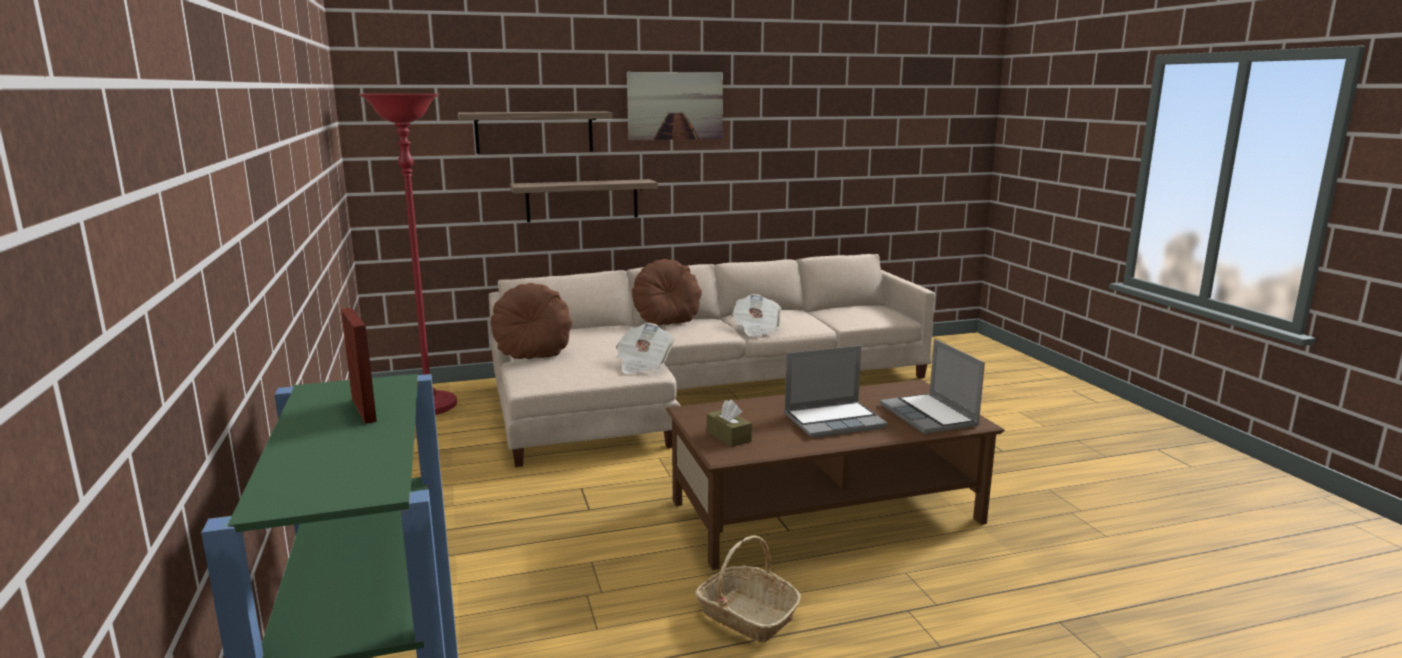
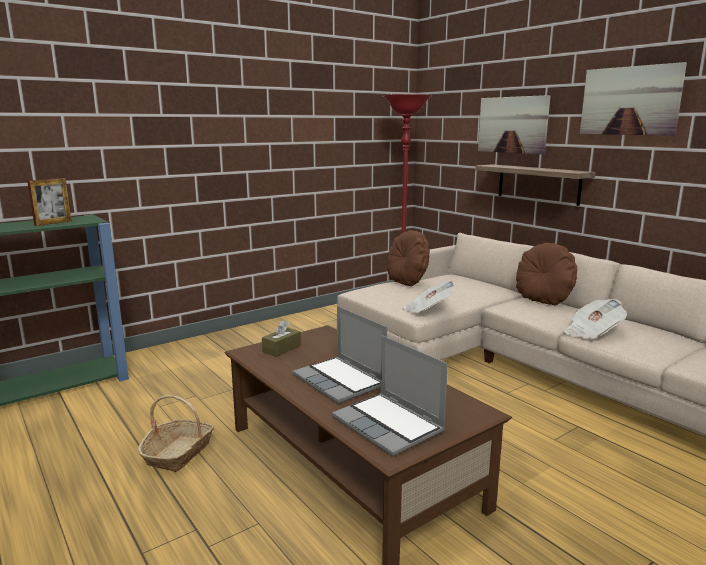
camera: 70 degrees right, 0 degrees up
shelf [458,111,612,154] -> picture [478,95,551,155]
laptop [880,339,985,434] -> laptop turned 90 degrees counterclockwise [332,335,448,456]

